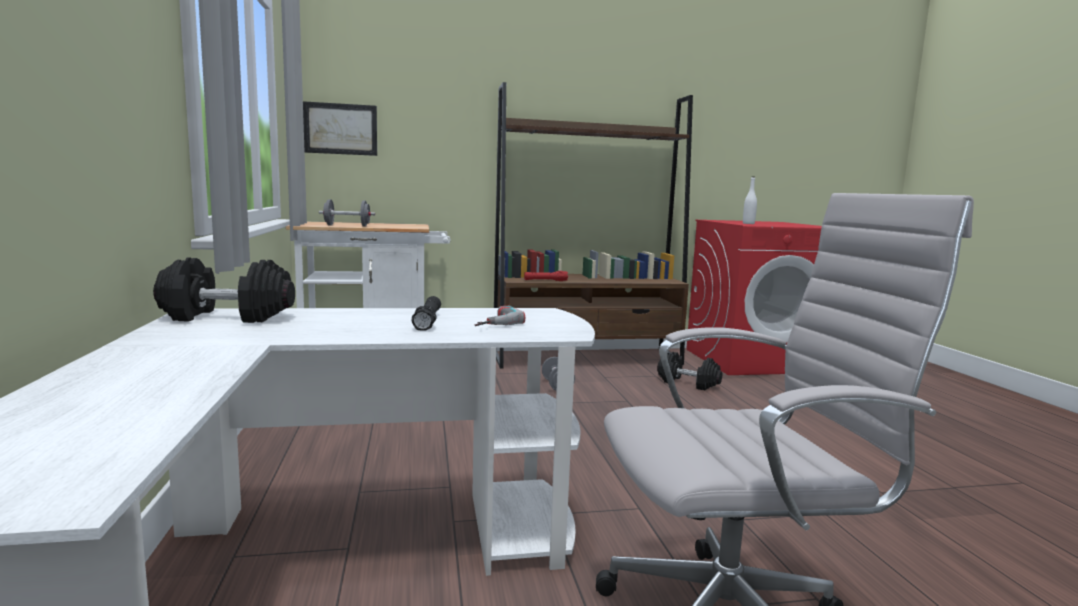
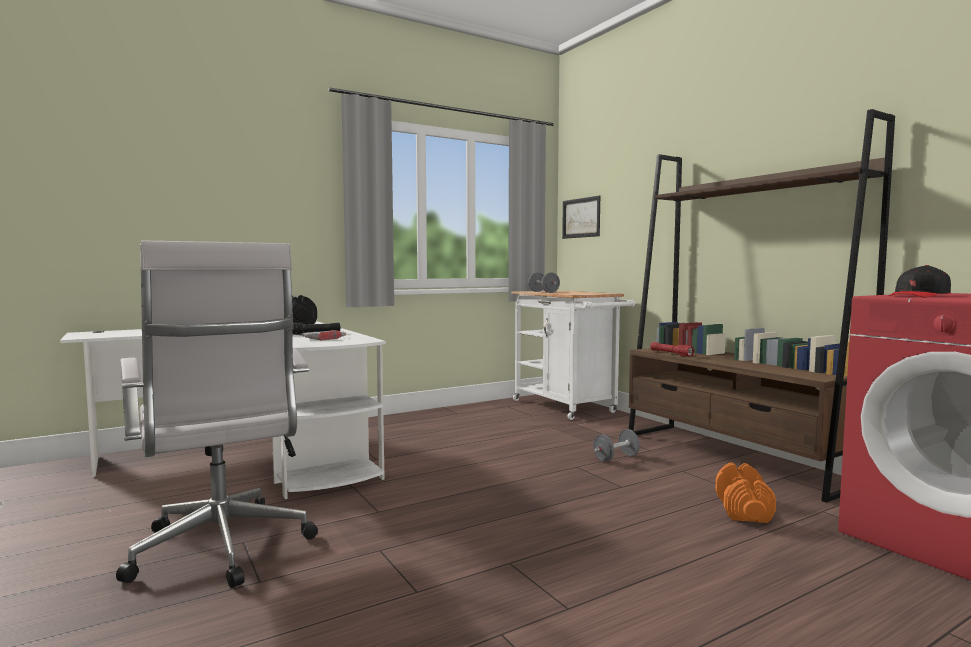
camera: 70 degrees right, 5 degrees down
black dumbbell [657,352,722,390] -> orange dumbbell [715,462,776,523]
white bottle [743,176,757,224] -> black cap [888,265,951,298]

